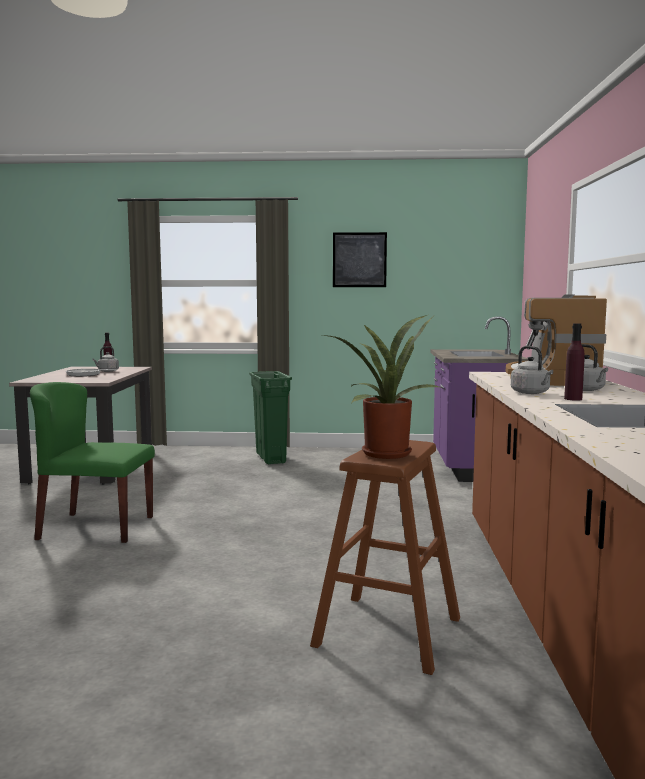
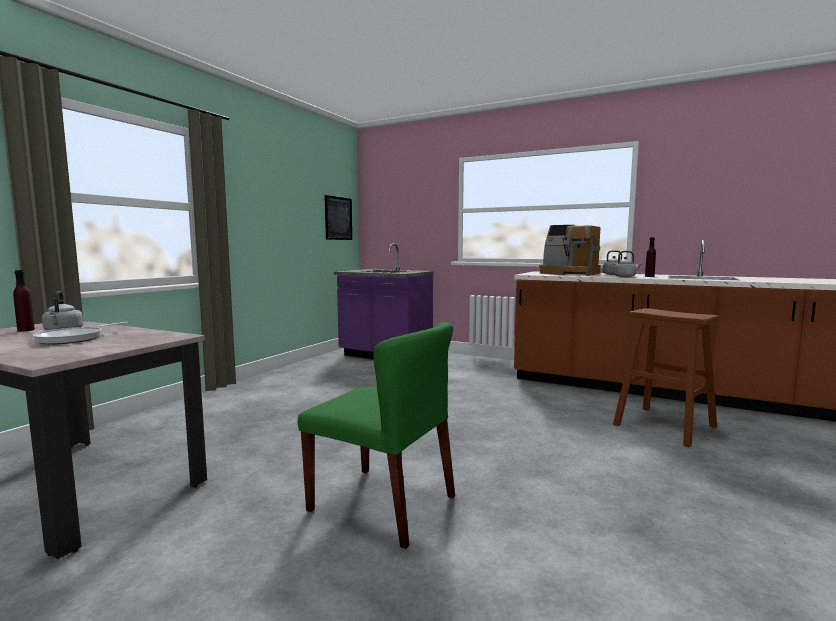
camera: 65 degrees left, 0 degrees up
green chair [30,382,155,543] -> green chair turned 90 degrees counterclockwise [298,323,455,549]
green trash can [249,371,292,464] -> none
potted plant [322,315,444,459] -> none
picture [333,232,387,287] -> picture moved to [325,195,352,240]

